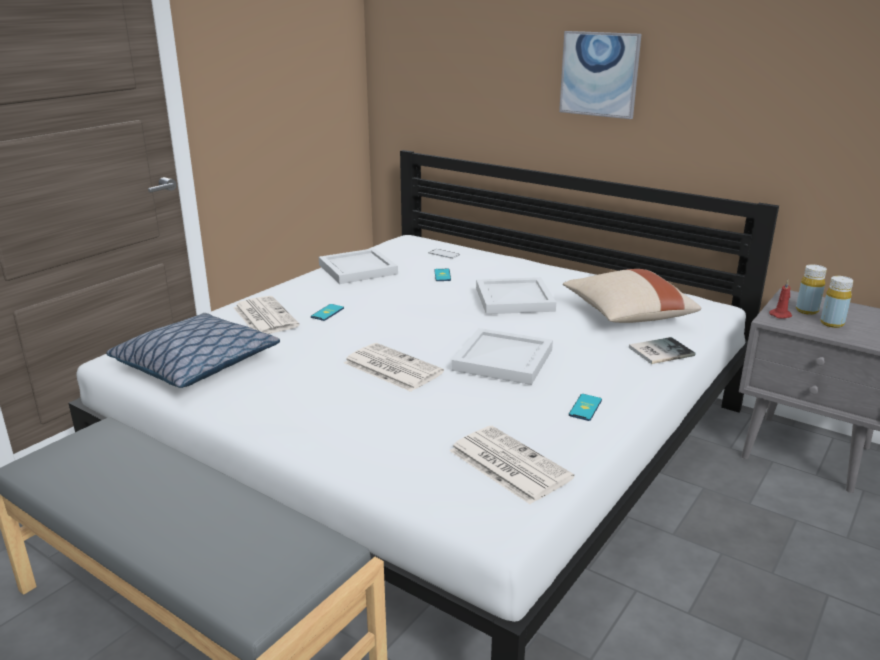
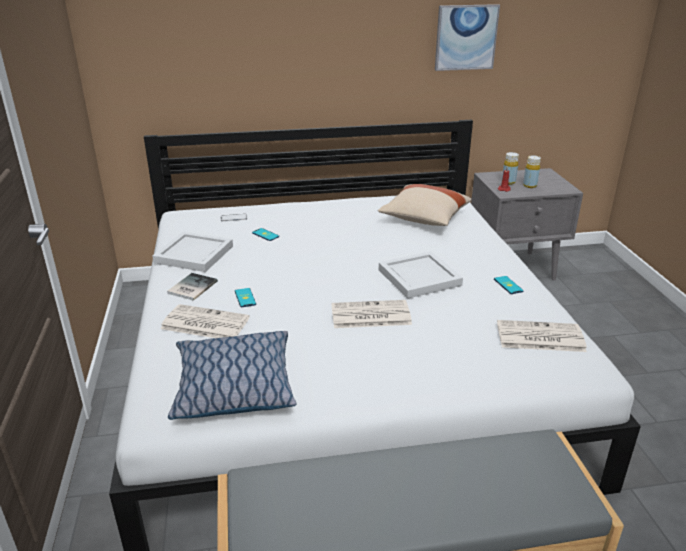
camera: 45 degrees left, 5 degrees up
white tray [476,277,556,314] -> none
picture [559,31,642,119] -> picture moved to [435,4,500,71]
book [629,337,695,364] -> book moved to [167,273,218,301]

